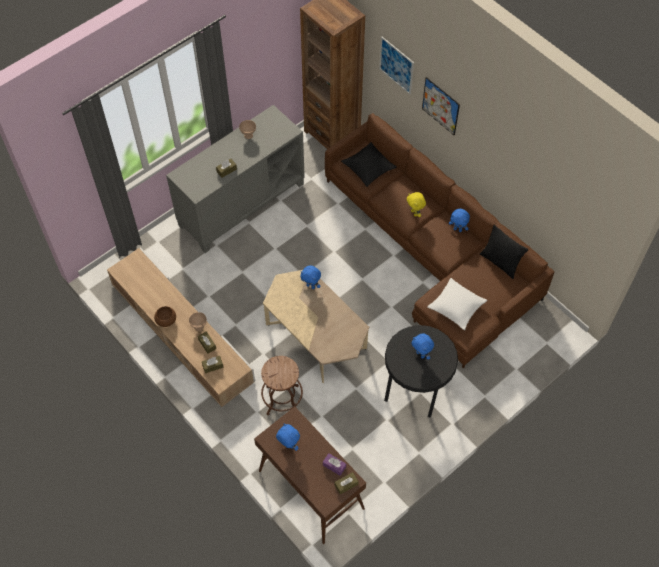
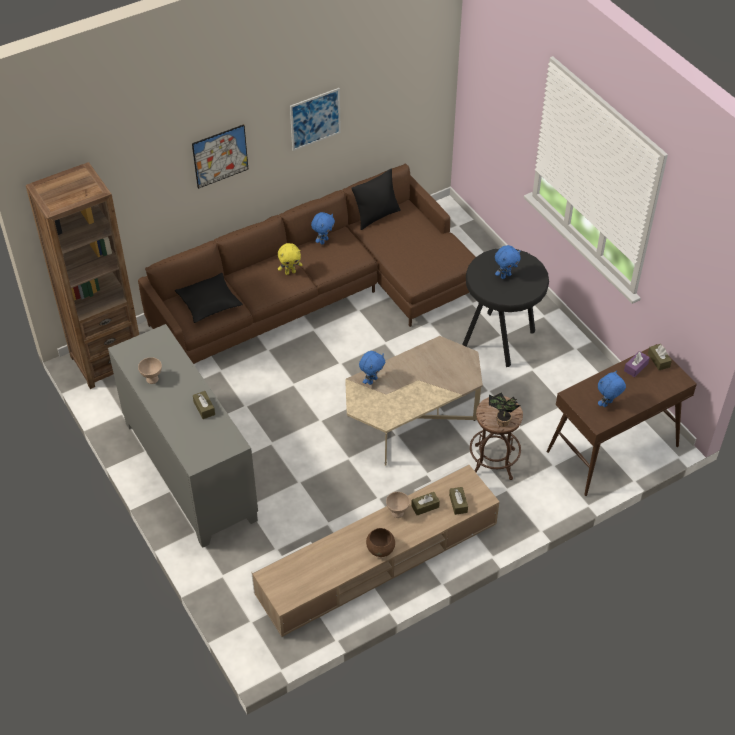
camera: 80 degrees left, 10 degrees down
picture [379,37,414,94] -> picture moved to [290,88,341,151]
white pillow [428,278,487,330] -> none
none -> potted plant [489,393,521,427]

